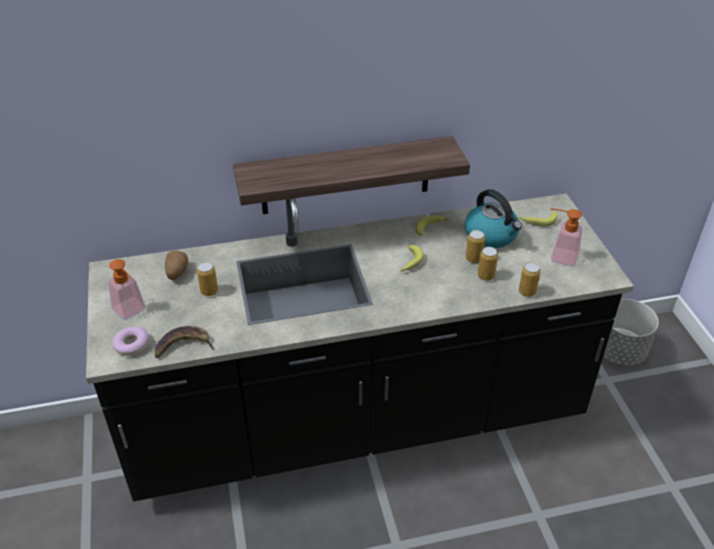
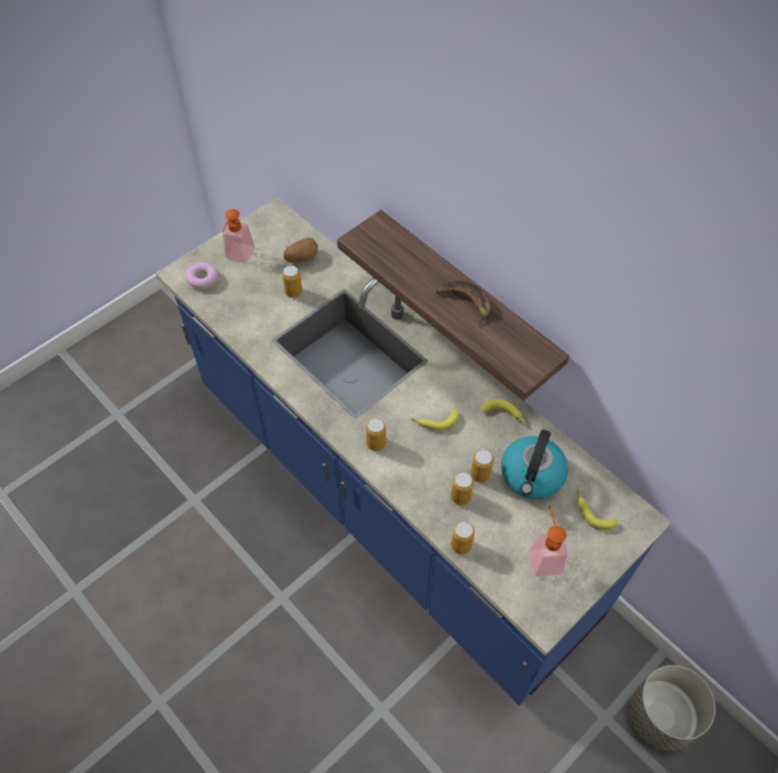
camera: 60 degrees right, 15 degrees up
black counter [86,194,634,501] -> blue counter [155,197,672,706]
banana [154,326,214,358] -> banana moved to [436,281,491,328]
none -> can [366,418,386,451]

